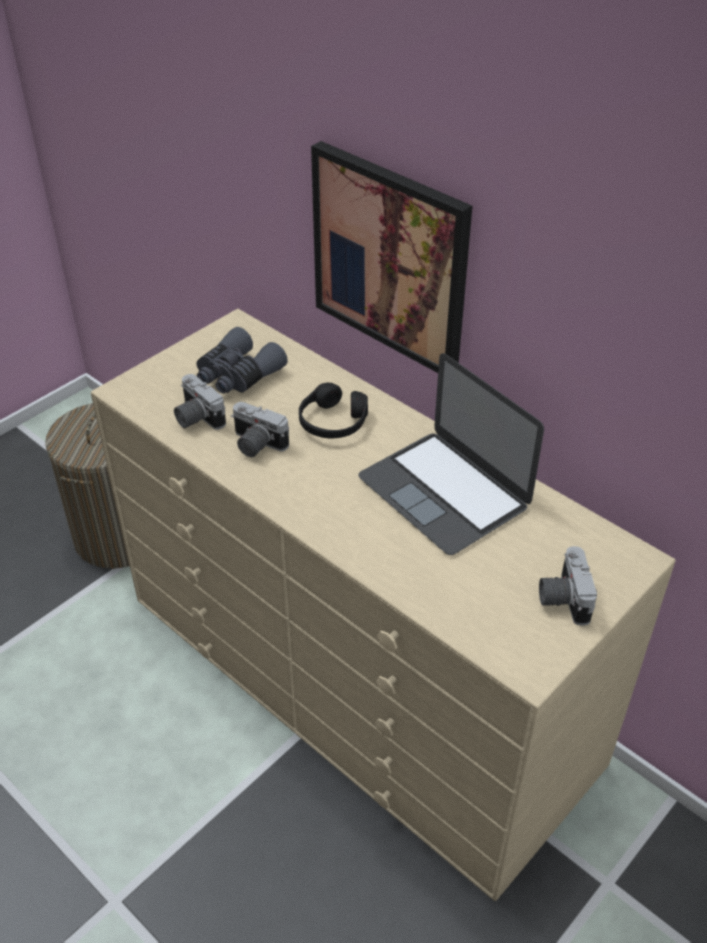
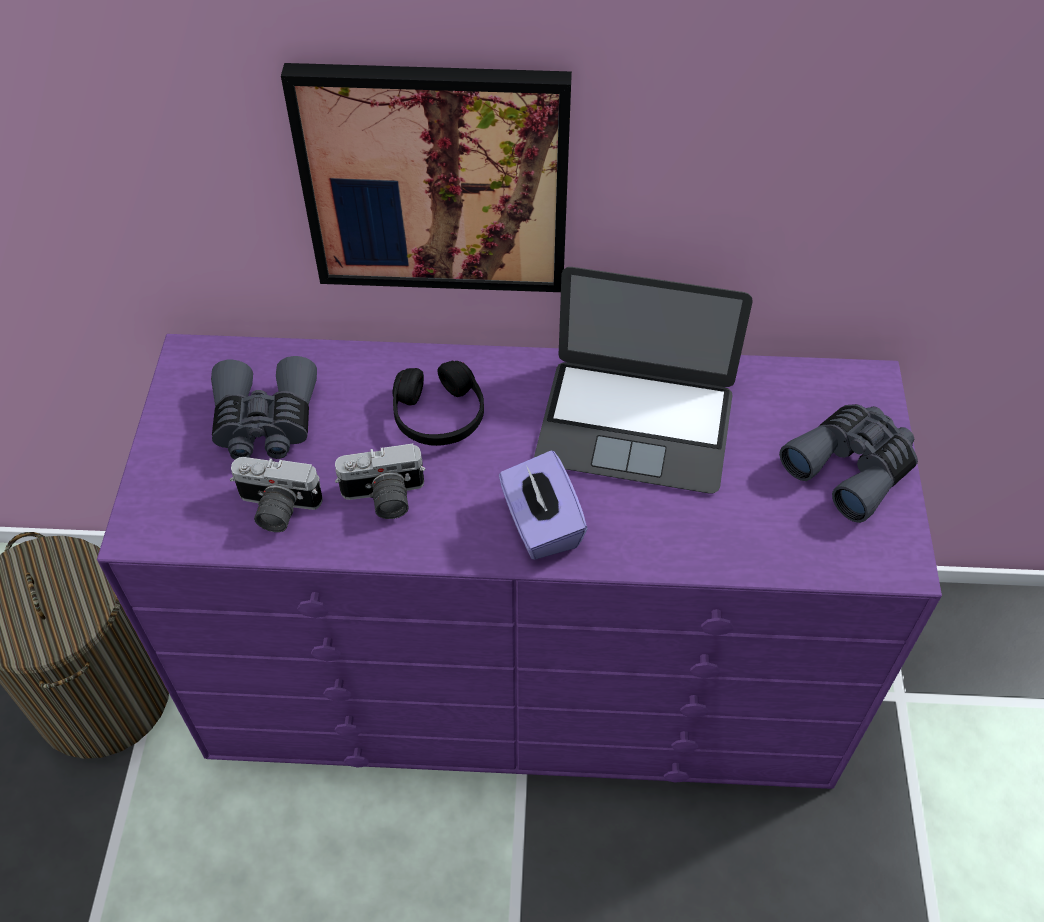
camera: 40 degrees left, 10 degrees up
beige dresser [91,308,676,901] -> purple dresser [97,334,942,789]
camera [539,546,597,626] -> grey binoculars [779,404,918,523]
none -> purple tissue box [499,450,587,560]

